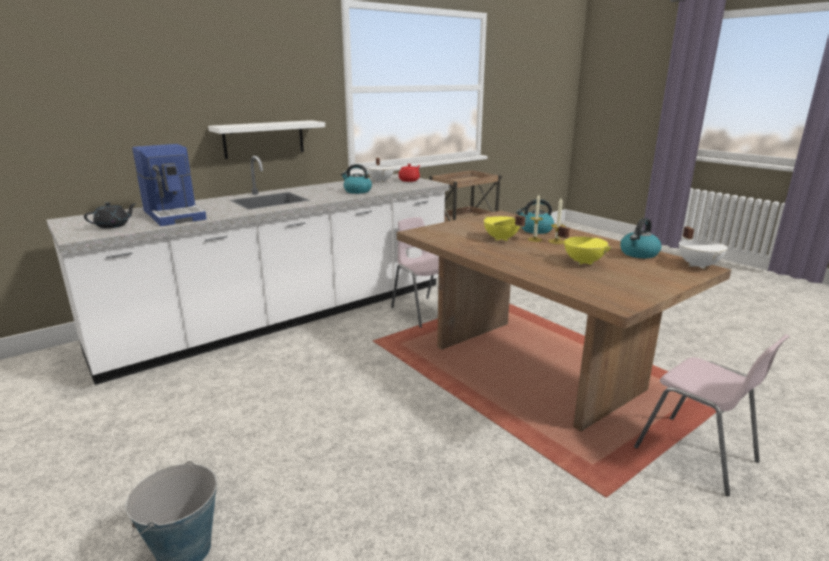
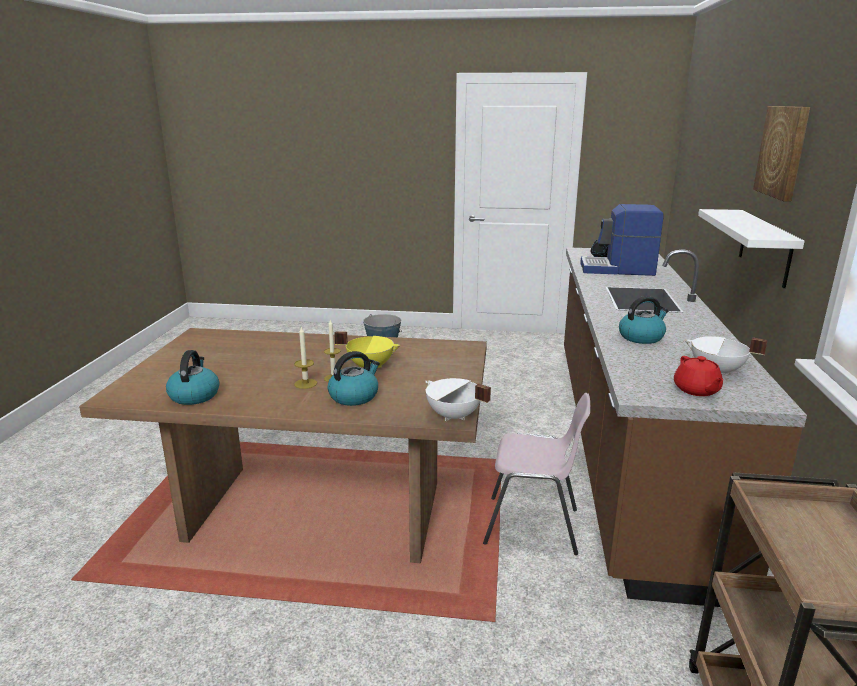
camera: 135 degrees right, 0 degrees up
white counter [46,155,449,385] -> brown counter [564,247,807,607]
yellow cooking pot [558,226,612,265] -> none
pink chair [634,334,790,496] -> none
white cooking pot [679,227,727,269] -> white cooking pot moved to [425,378,491,421]
none -> picture [753,106,810,202]

